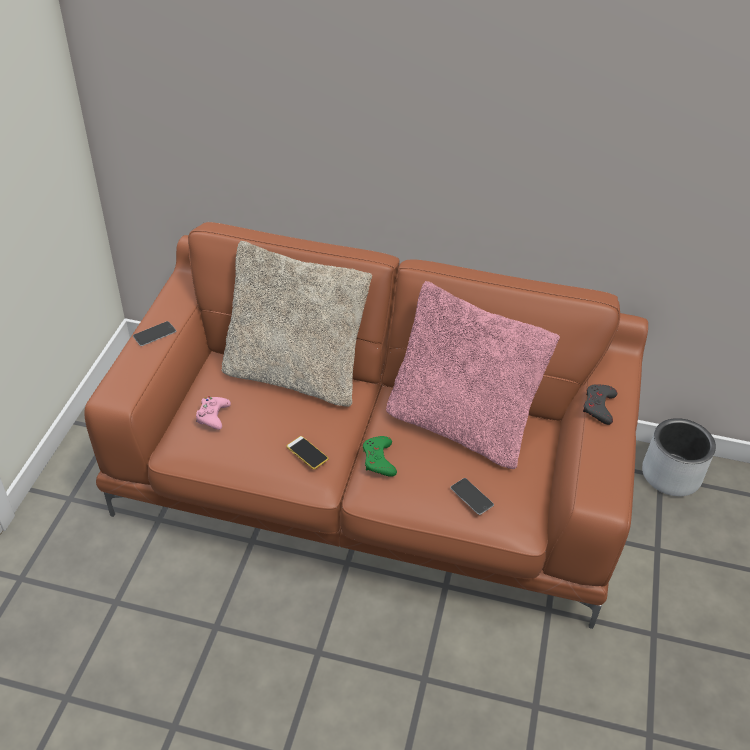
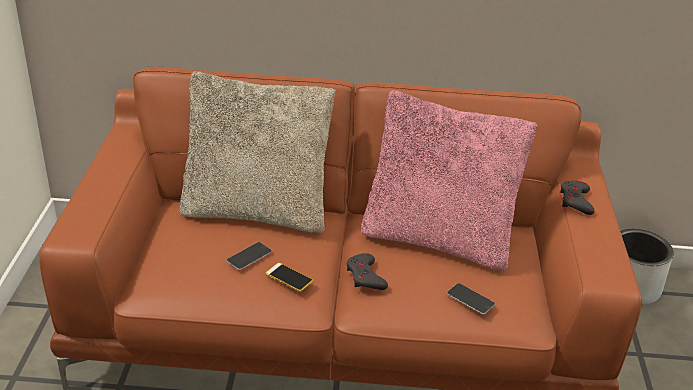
camera: 10 degrees left, 10 degrees down
phone [133,321,176,346] -> phone moved to [226,242,272,270]
pink game controller [196,396,231,430] -> none
green game controller [363,436,397,477] -> grey game controller [347,253,388,290]

